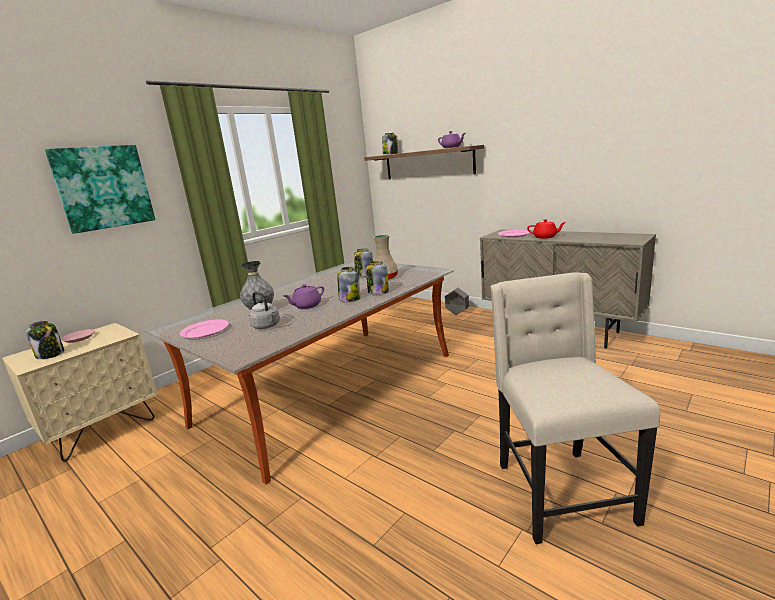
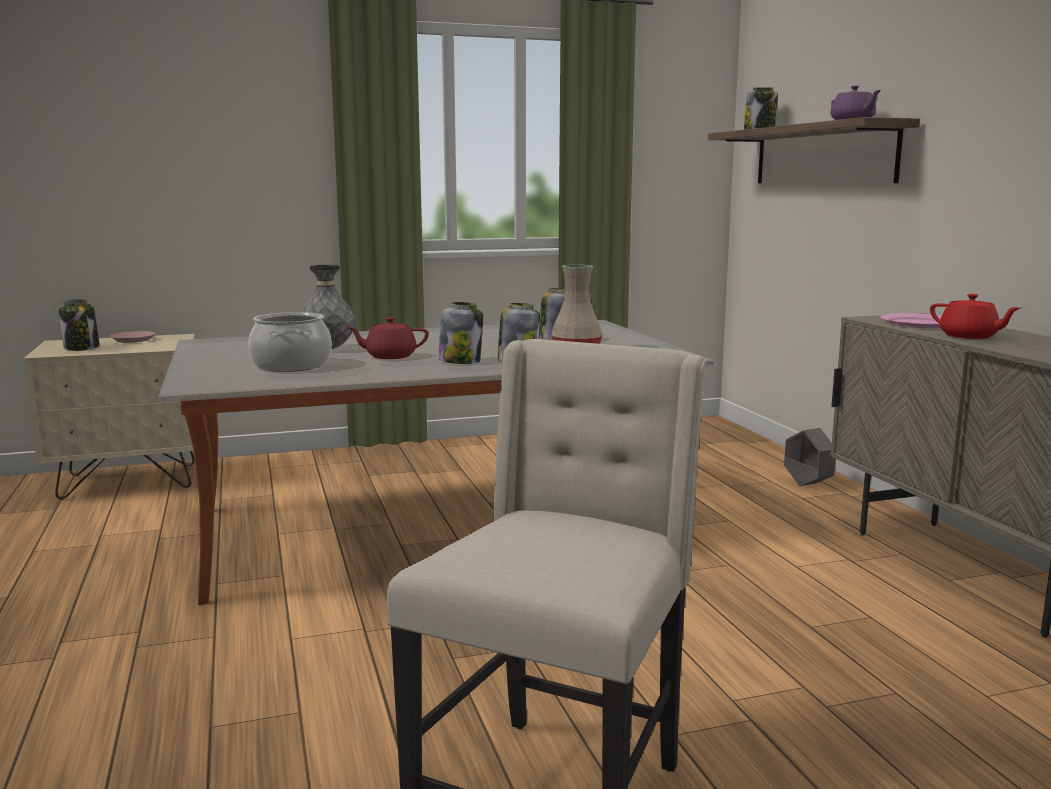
camera: 30 degrees right, 5 degrees down
picture [45,145,155,234] -> none
pink plate [180,319,229,338] -> none
grey kettle [248,292,280,329] -> cooking pot [249,312,332,372]
purple teapot [283,284,324,309] -> red teapot [347,317,429,359]

